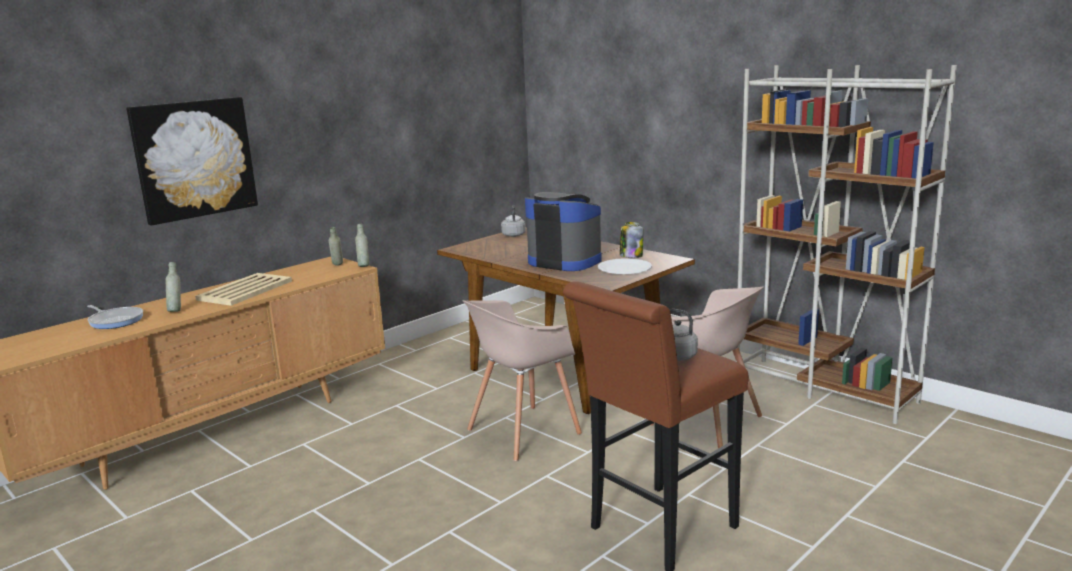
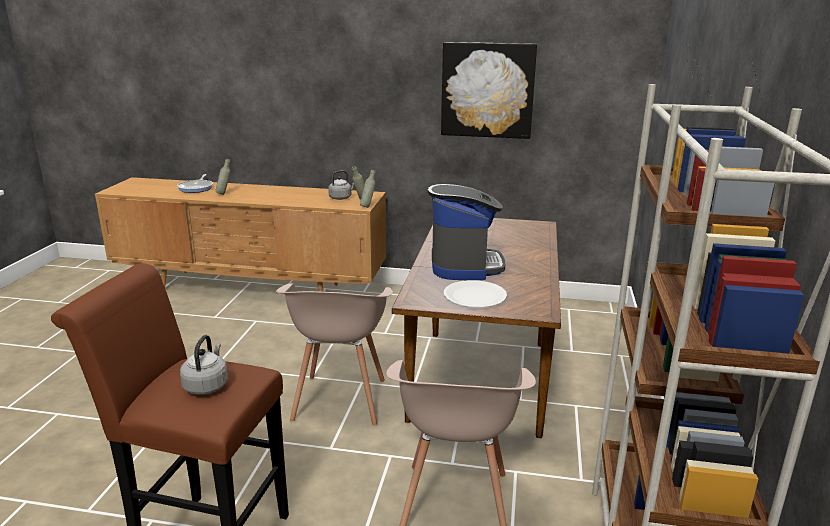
camera: 55 degrees right, 5 degrees up
picture [126,97,258,226] -> picture moved to [441,42,537,139]
beige tray [195,273,292,306] -> none
beige chair [463,300,582,461] -> beige chair turned 105 degrees counterclockwise [276,283,393,426]
grey kettle [501,205,526,237] -> grey kettle moved to [328,170,354,200]
jar [620,222,643,258] -> none

